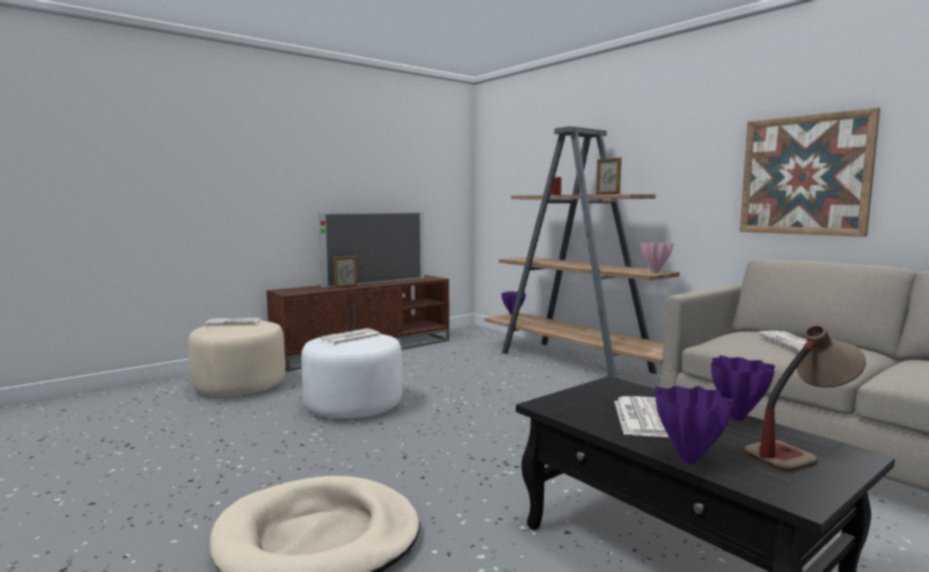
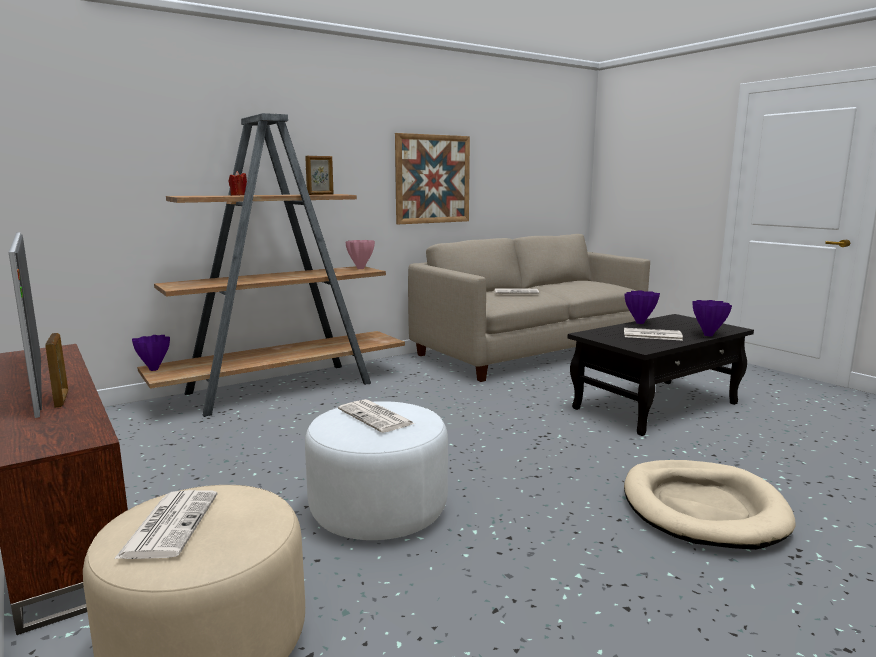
camera: 85 degrees left, 5 degrees up
table lamp [744,325,866,472] -> none

